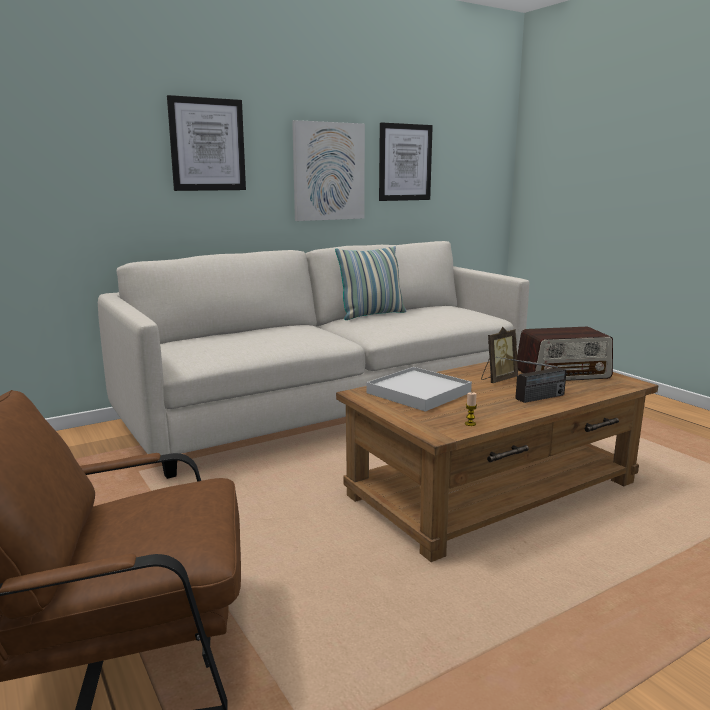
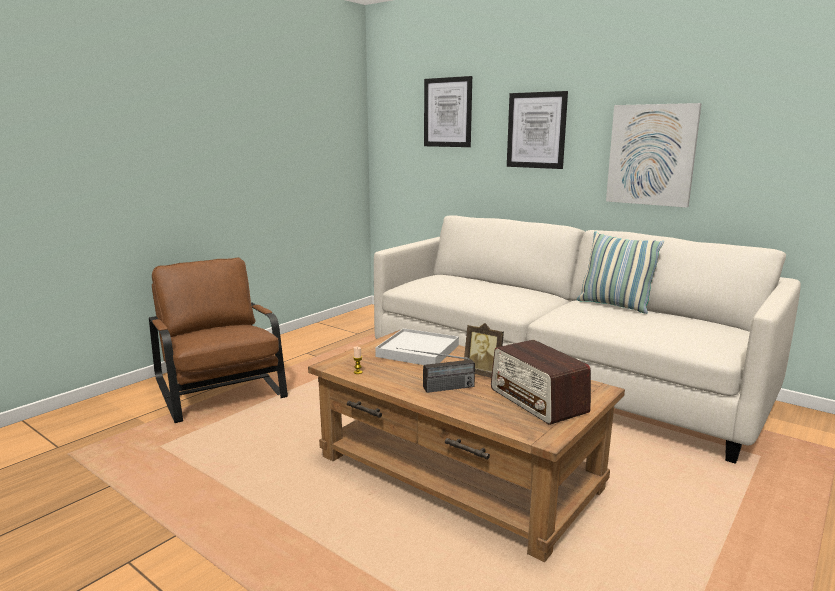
camera: 70 degrees right, 0 degrees up
picture [379,122,433,201] -> picture moved to [424,76,472,147]
radio [496,357,567,403] -> radio turned 60 degrees counterclockwise [396,348,475,393]

